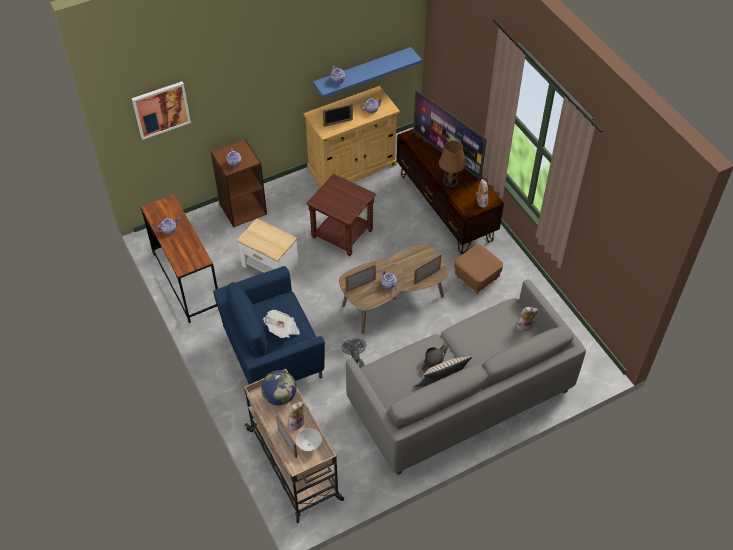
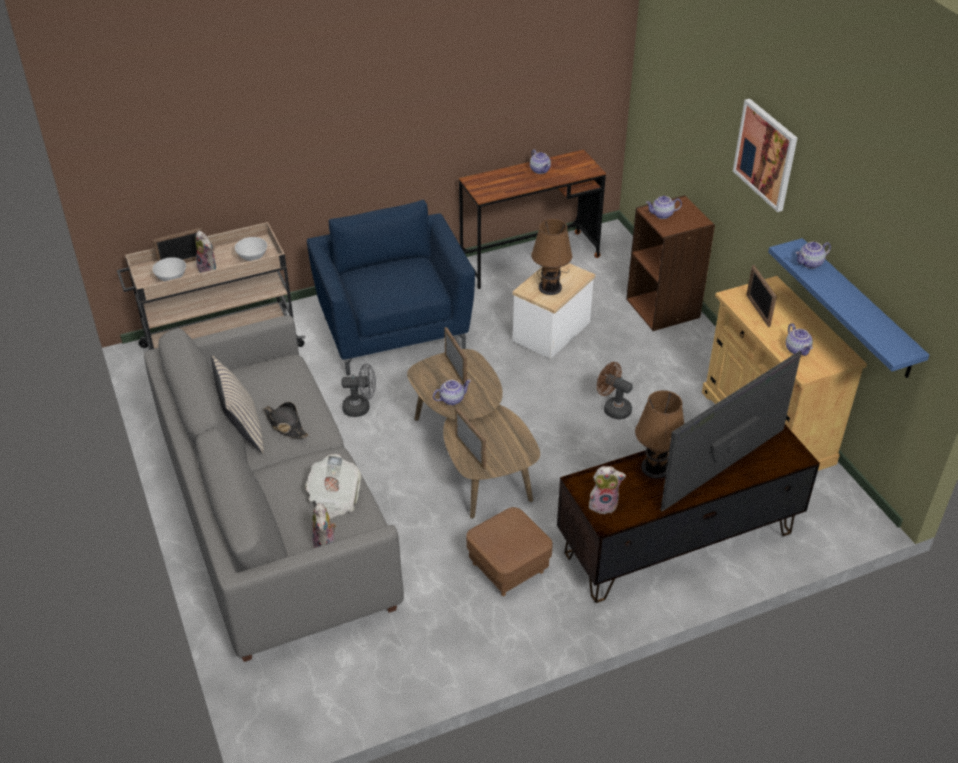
camera: 95 degrees right, 10 degrees down
picture [132,81,191,140] -> picture moved to [733,99,797,212]
globe [261,370,296,406] -> white bowl [235,237,267,261]
newspaper [263,310,300,338] -> newspaper moved to [305,454,362,519]
brown side table [306,174,376,256] -> brown fan [597,362,633,420]
none -> brown table lamp [531,219,572,295]

